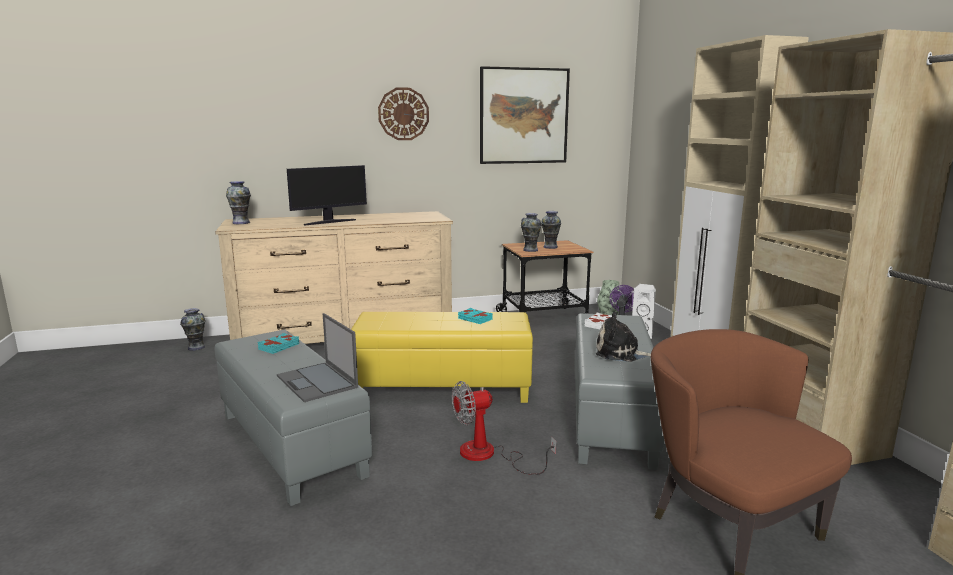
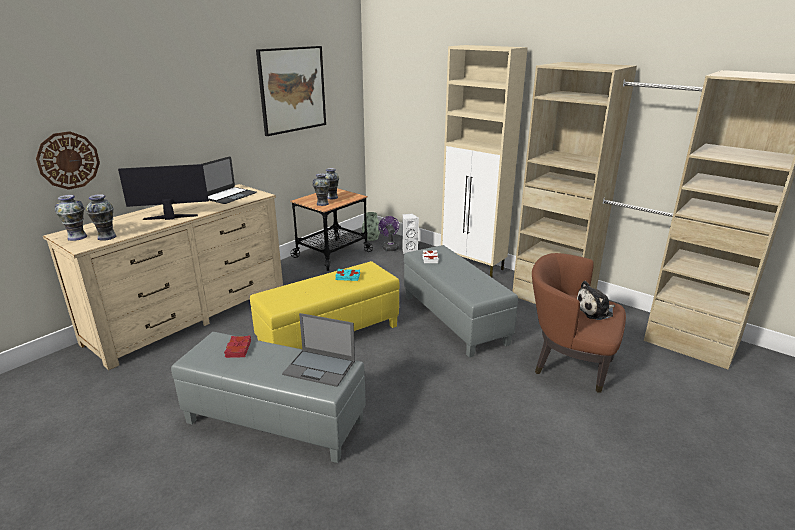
camera: 35 degrees left, 10 degrees up
vase [180,308,205,351] -> vase moved to [86,194,117,241]
turquoise book [257,333,299,354] -> red book [224,335,251,358]
monitor [287,165,367,225] -> monitor turned 120 degrees counterclockwise [118,164,209,220]
wall clock [378,87,429,140] -> wall clock moved to [36,131,100,190]
fan [452,381,556,475] -> none
plush toy [596,312,651,362] -> plush toy moved to [577,281,615,320]
none -> laptop [203,156,257,204]

